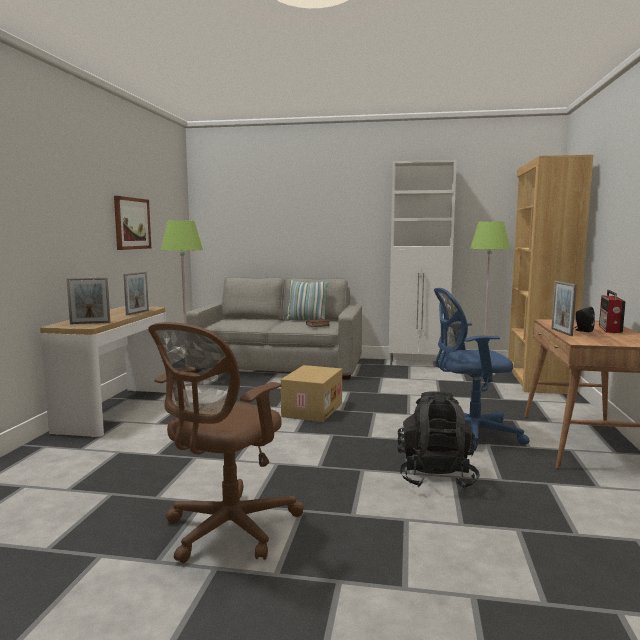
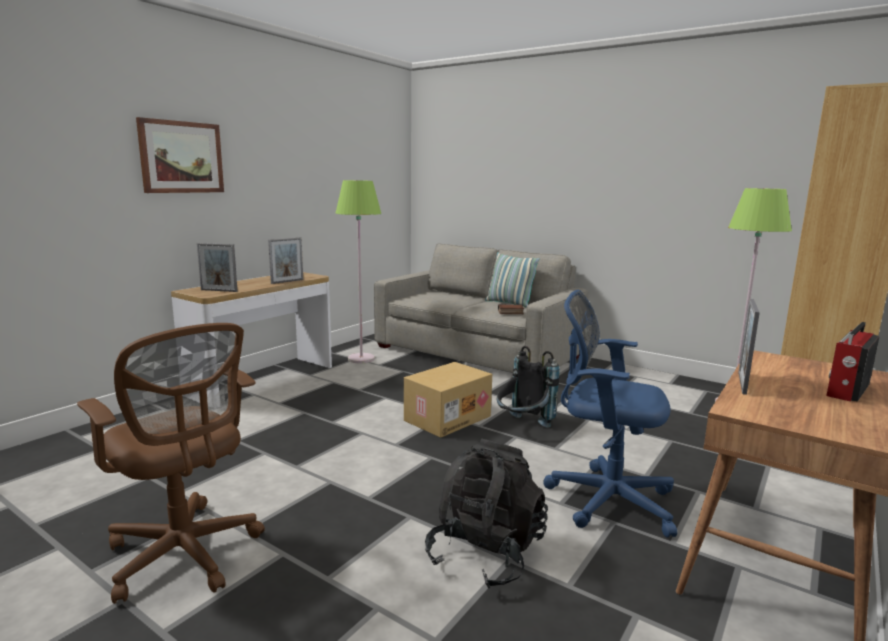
camera: 25 degrees right, 5 degrees up
picture [114,196,151,250] -> picture moved to [136,117,224,193]
brown office chair [148,322,304,563] -> brown office chair turned 105 degrees counterclockwise [77,323,265,604]
white cabinet [389,160,457,366] -> none
black speaker [575,307,595,332] -> none
none -> black backpack [497,346,560,428]

